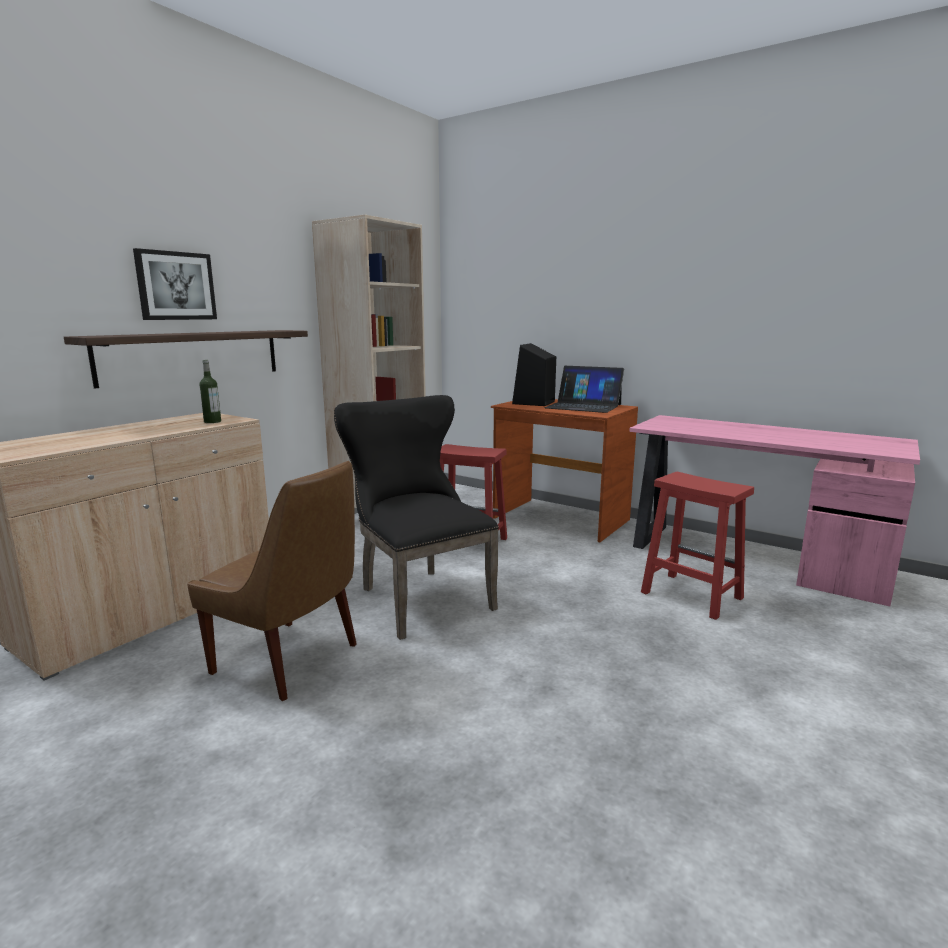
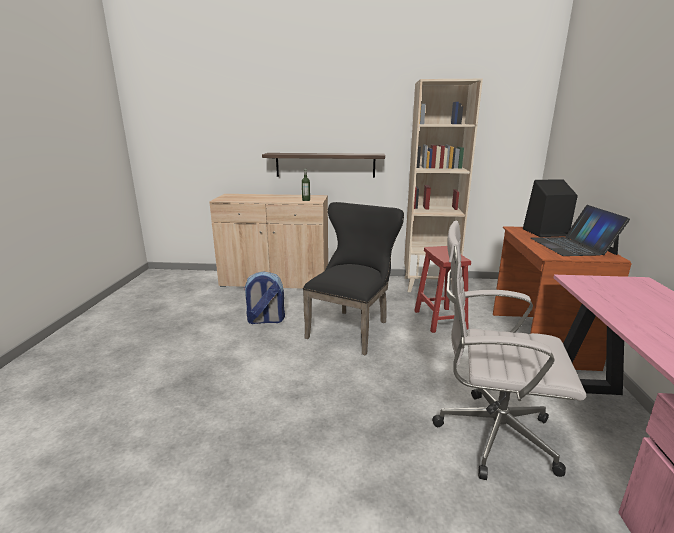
camera: 60 degrees right, 5 degrees up
picture [133,248,217,320] -> none
brown chair [187,461,357,701] -> backpack [243,271,285,324]
red stool [641,472,754,620] -> white office chair [432,221,586,480]

